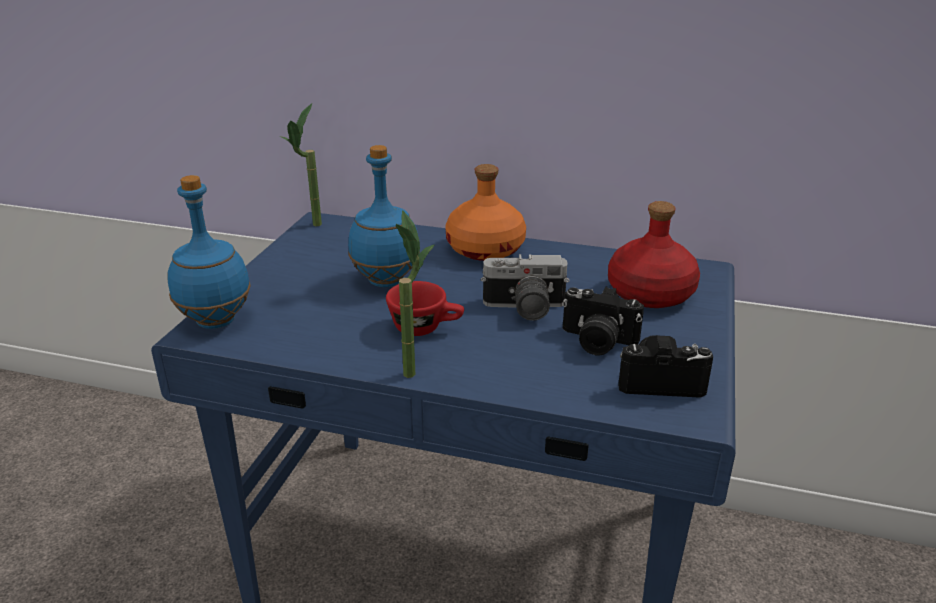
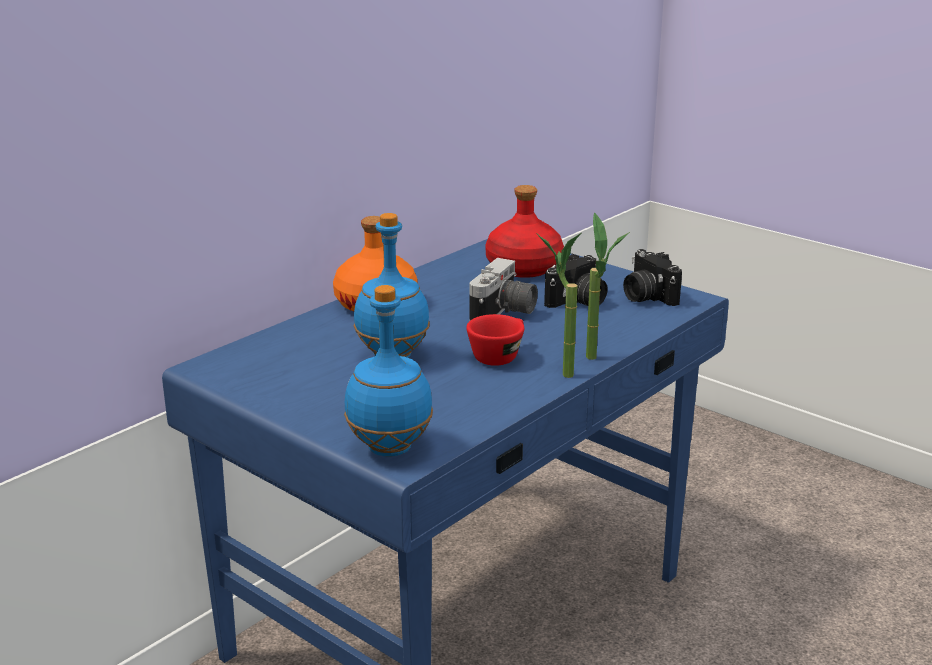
camera: 65 degrees left, 5 degrees down
potted plant [280,103,322,226] -> potted plant moved to [586,212,630,360]
camera [618,335,713,398] -> camera turned 60 degrees counterclockwise [623,249,682,306]

